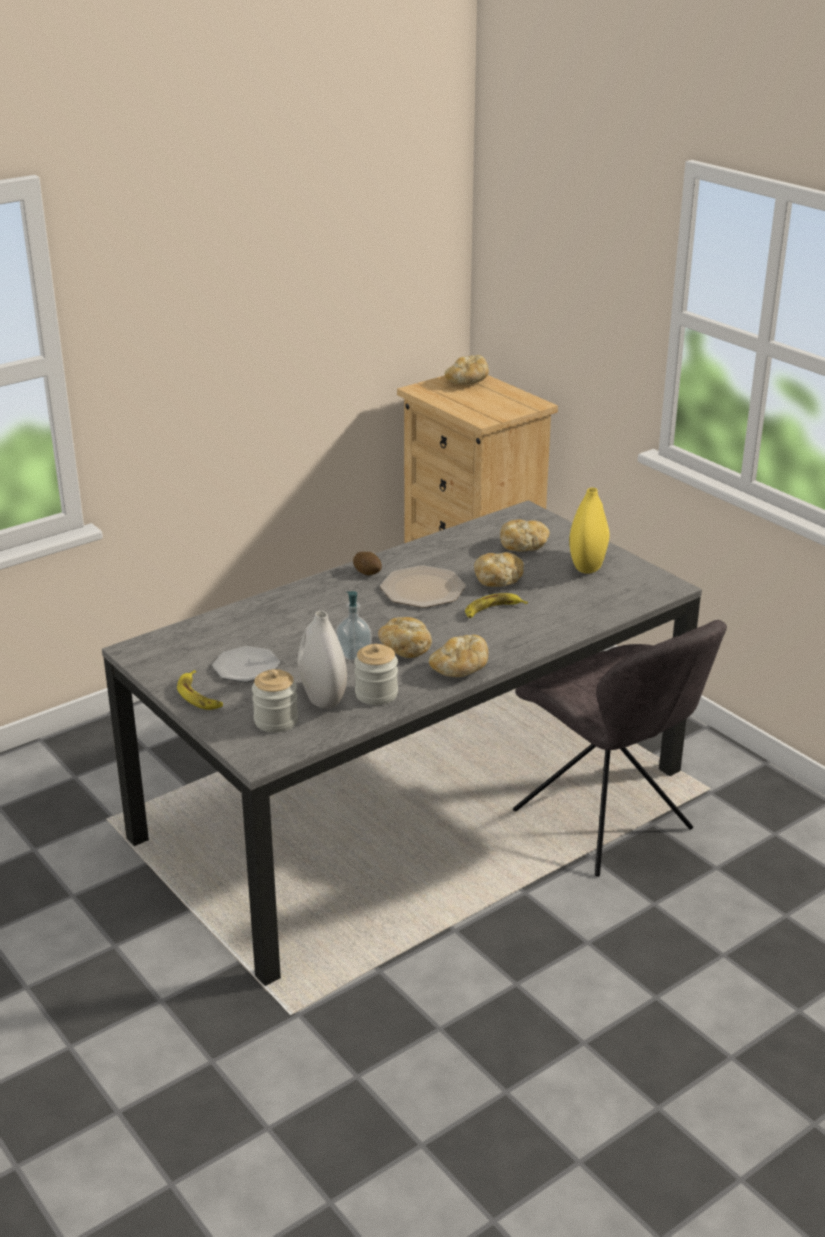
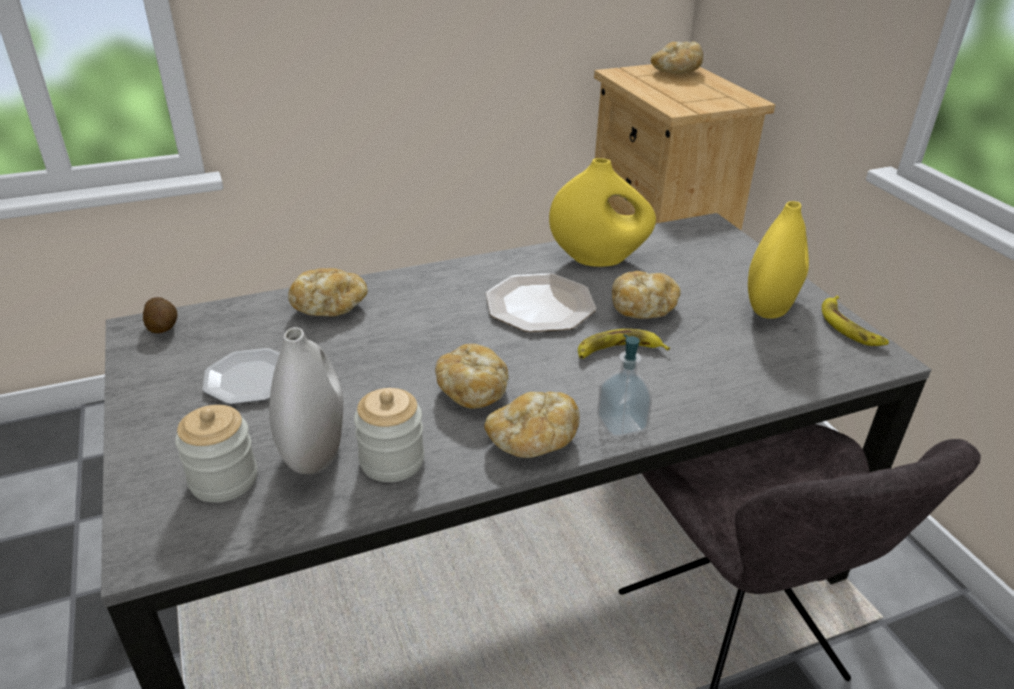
camera: 15 degrees right, 5 degrees up
banana [177,670,223,710] -> banana moved to [822,296,889,346]
soap dispenser [336,591,372,661] -> soap dispenser moved to [597,335,652,437]
potato [353,552,382,575] -> potato moved to [143,297,177,333]
bread [500,519,550,551] -> bread moved to [288,268,368,316]
none -> yellow vase [549,158,656,267]

